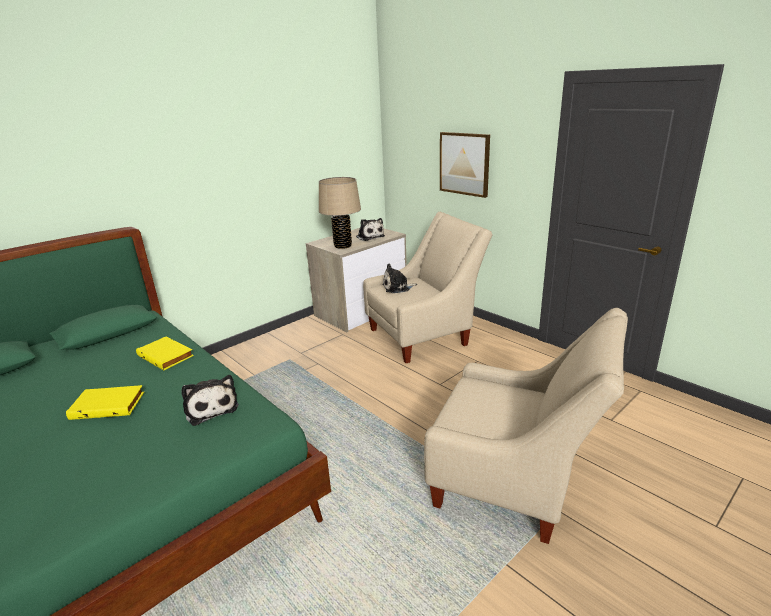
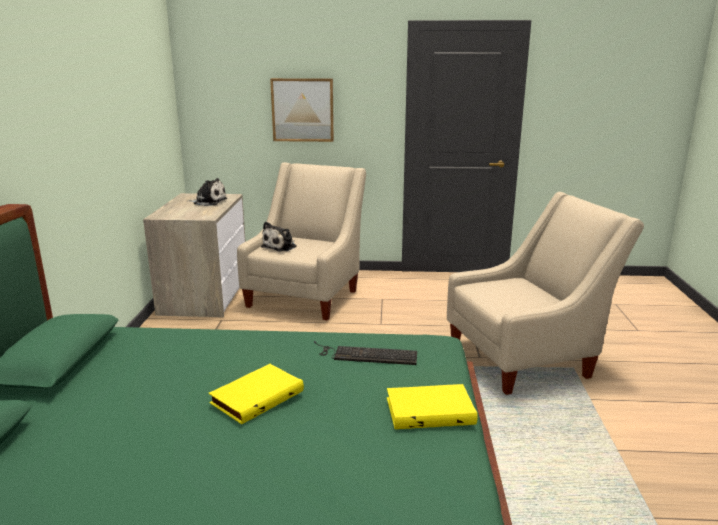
camera: 45 degrees left, 5 degrees down
yellow book [136,337,194,370] -> yellow book moved to [387,384,477,429]
plush toy [182,375,239,426] -> keyboard [314,341,417,365]
beige table lamp [319,177,361,249] -> none

